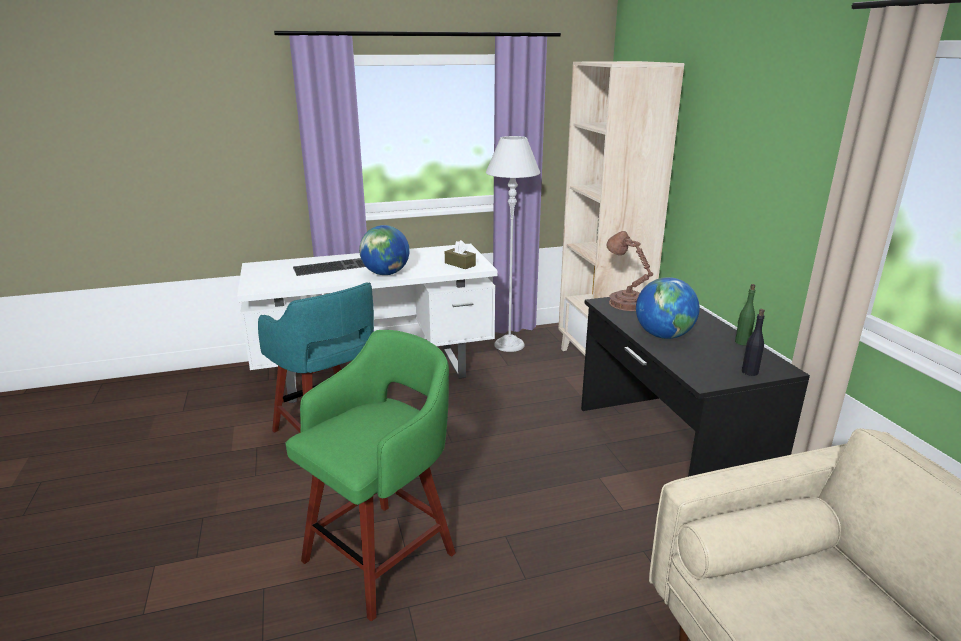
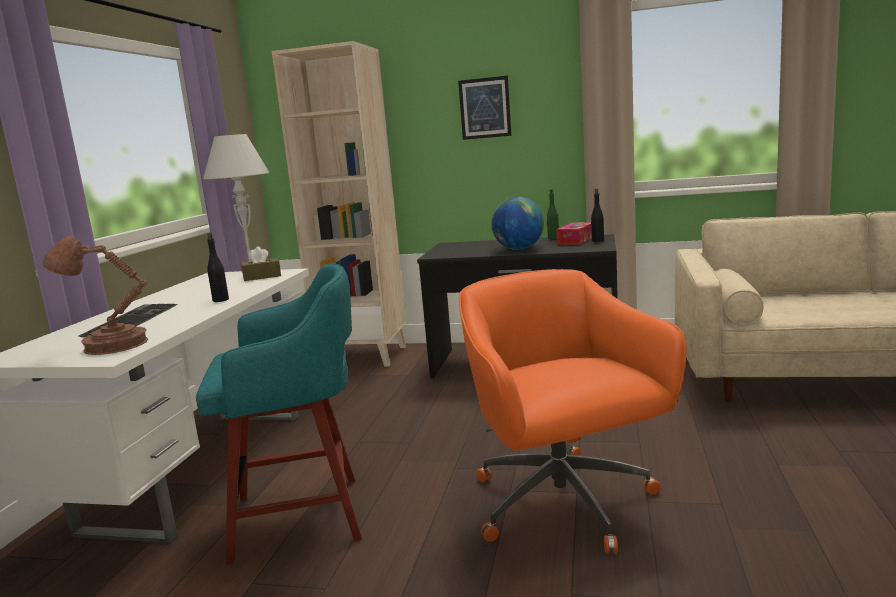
camera: 60 degrees left, 10 degrees down
green stool [285,330,456,621] -> orange office chair [459,269,686,554]
globe [359,225,410,275] -> black bottle [207,233,229,302]
brown table lamp [606,231,653,311] -> brown table lamp moved to [43,236,148,355]
none -> picture [458,76,511,140]
none -> tissue box [556,222,592,245]

